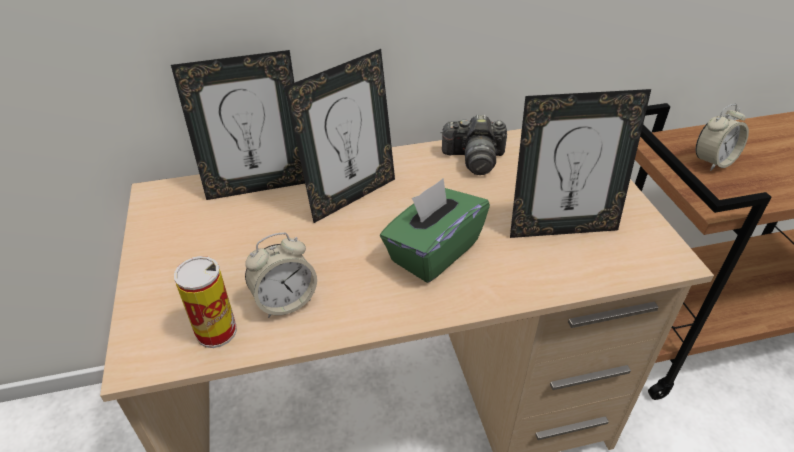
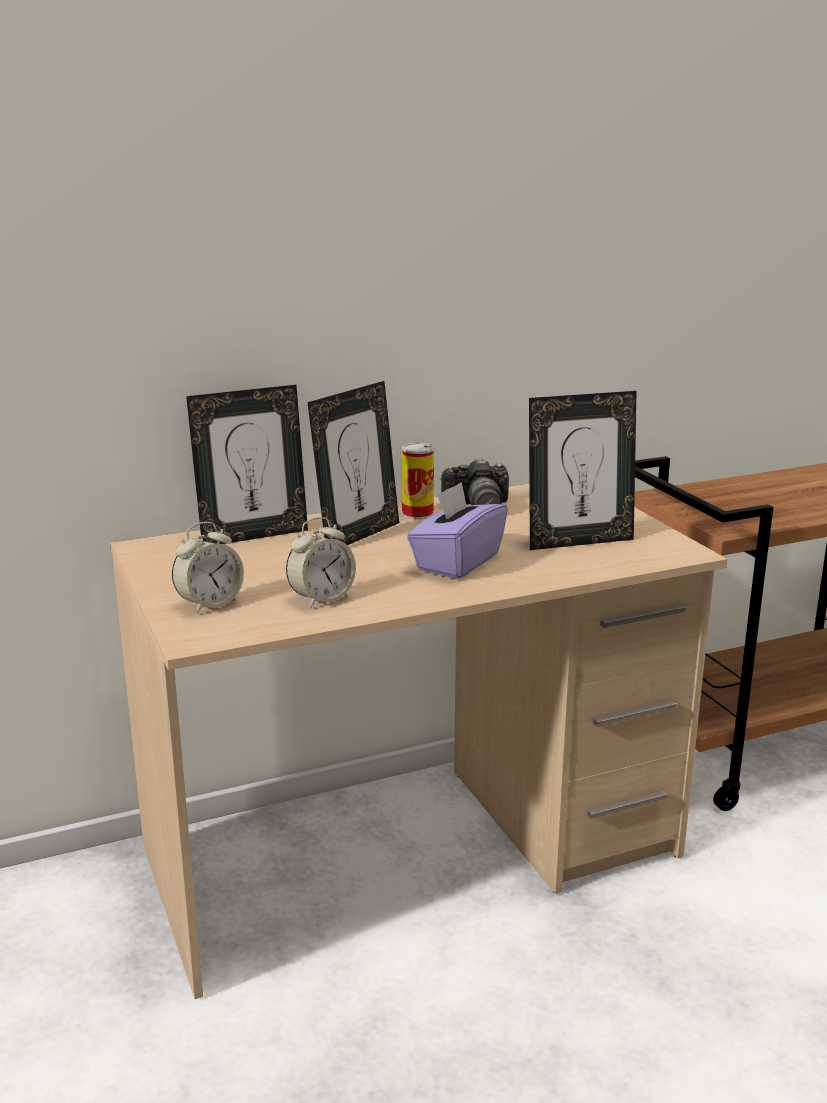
camera: 10 degrees left, 20 degrees down
can [174,256,237,348] -> can moved to [402,443,434,520]
green tissue box [380,178,490,283] -> purple tissue box [407,482,508,579]
alarm clock [696,104,749,171] -> alarm clock moved to [172,522,244,614]

